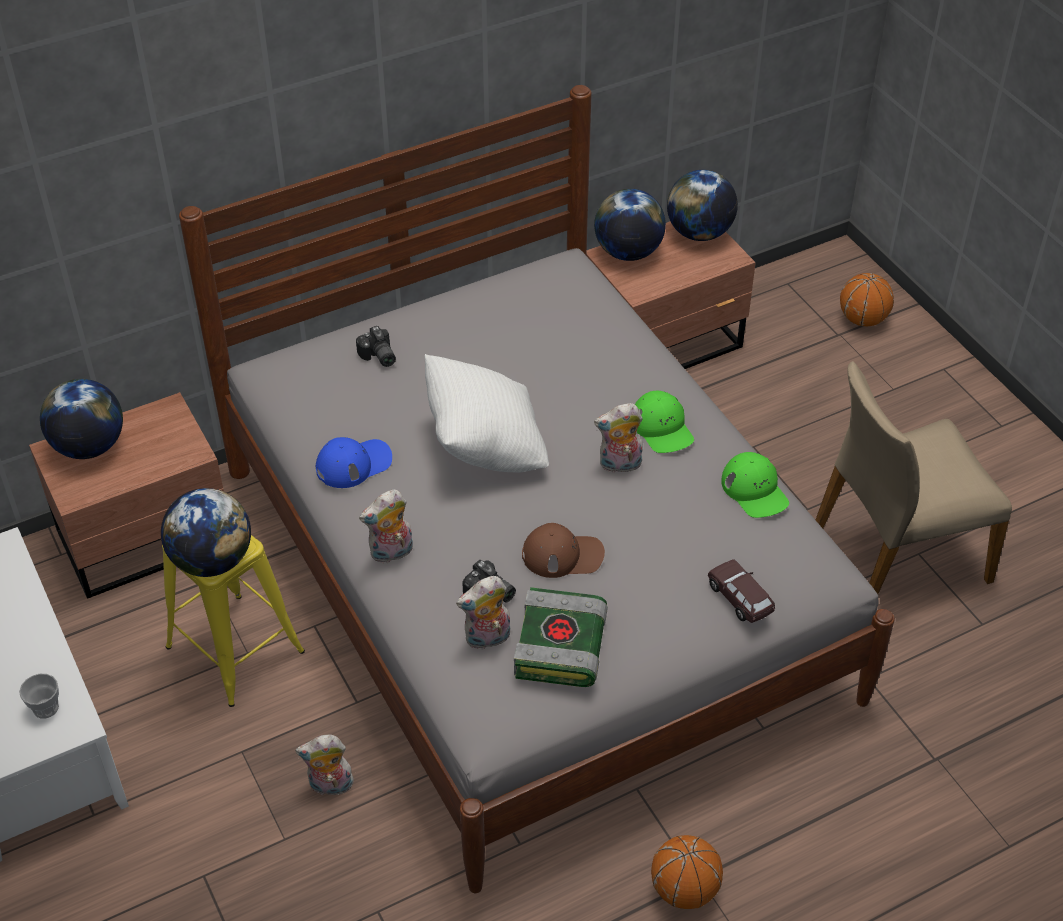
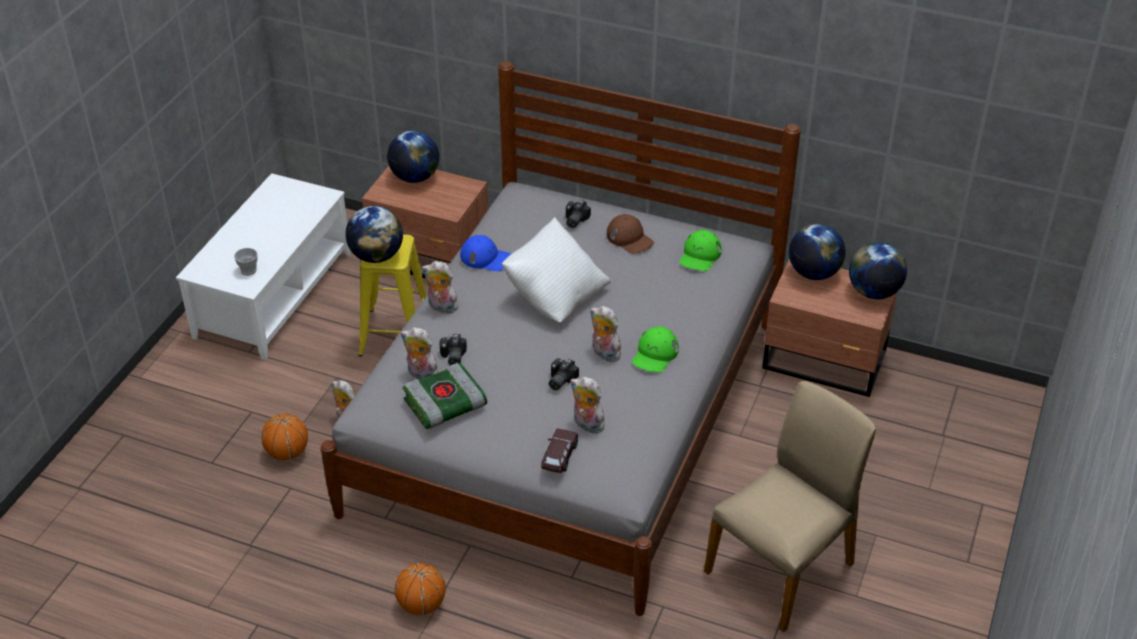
camera: 50 degrees right, 5 degrees down
brown cap [522,523,605,578] -> brown cap moved to [607,214,654,254]
green cap [721,452,789,518] -> green cap moved to [680,230,722,271]
beige chair [816,361,1012,594] -> beige chair turned 105 degrees clockwise [704,381,876,632]
basketball [840,273,894,326] -> basketball moved to [261,414,308,460]
none -> camera [549,358,579,390]
none -> plush toy [571,377,609,433]

